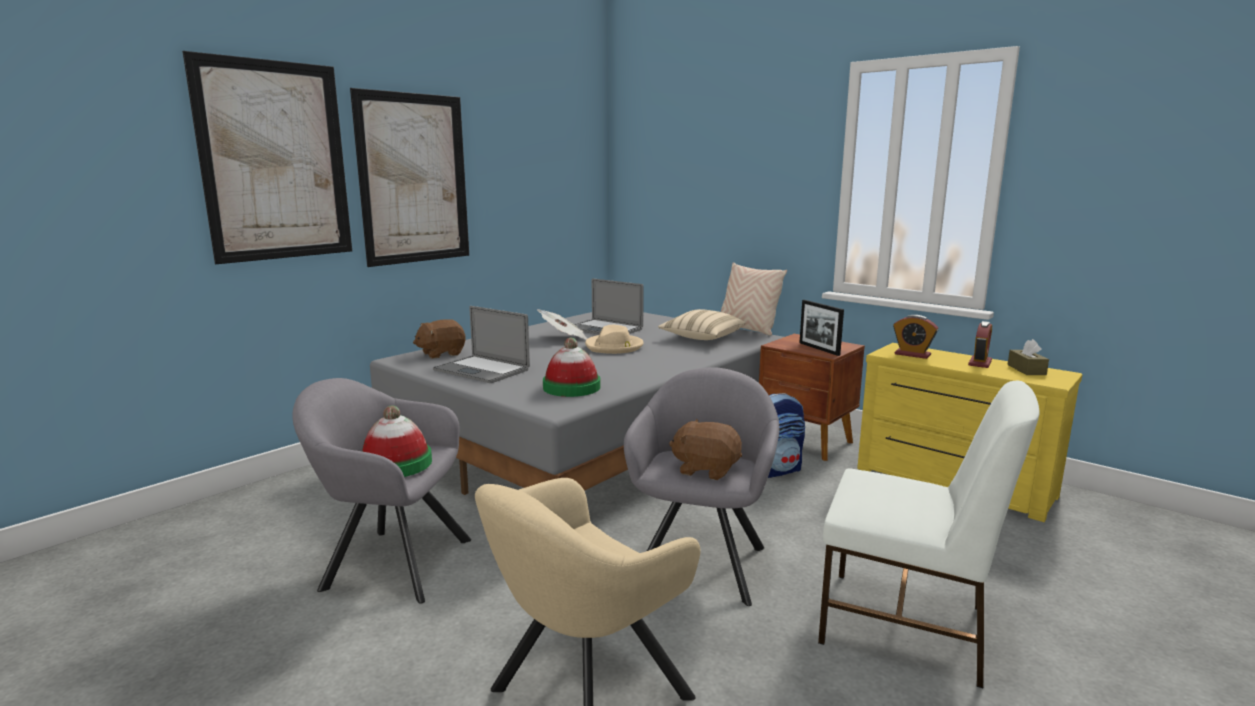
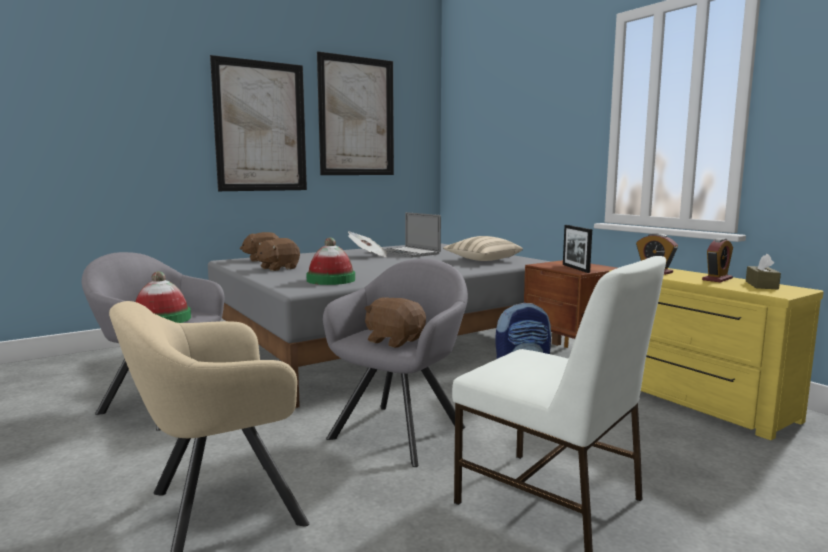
camera: 15 degrees right, 5 degrees down
picture [182,51,352,264] -> picture moved to [317,51,394,175]
laptop [433,306,530,383] -> brown plush toy [256,238,300,271]
beige hat [585,325,644,354] -> none
beige pillow [721,262,787,336] -> none

